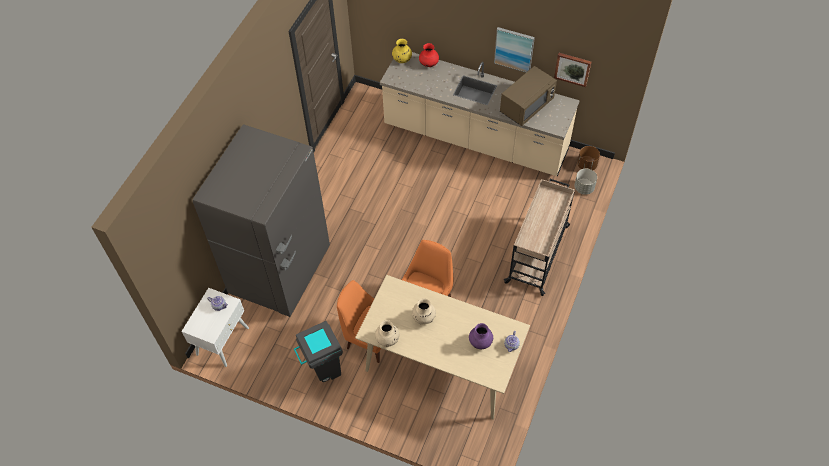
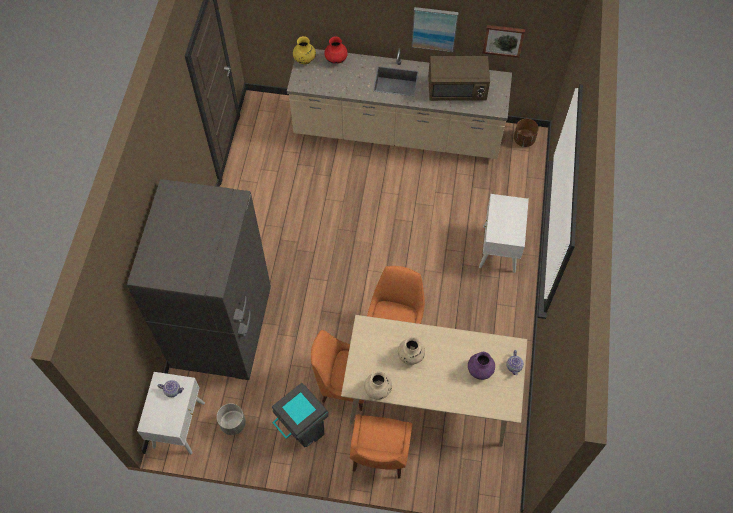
camera: 15 degrees left, 5 degrees up
brown microwave [500,66,557,126] -> brown microwave turned 60 degrees clockwise [428,56,490,101]
beige cart [503,179,575,296] -> white nightstand [479,194,529,273]
grey planter [574,169,597,195] -> grey planter moved to [217,403,246,435]
none -> orange chair [350,415,412,479]

